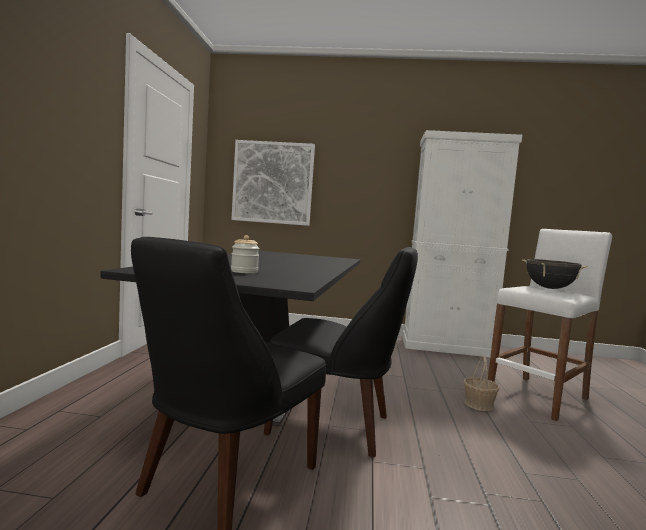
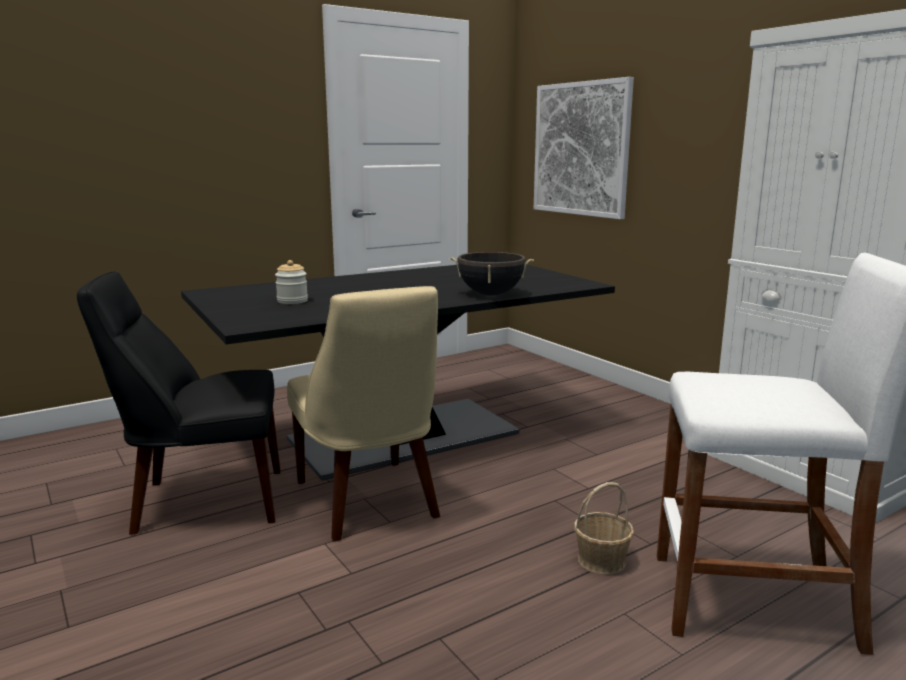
camera: 50 degrees right, 10 degrees up
black chair [264,247,418,457] -> beige chair [287,286,440,542]
black cooking pot [522,259,588,289] -> black cooking pot moved to [449,252,534,295]

